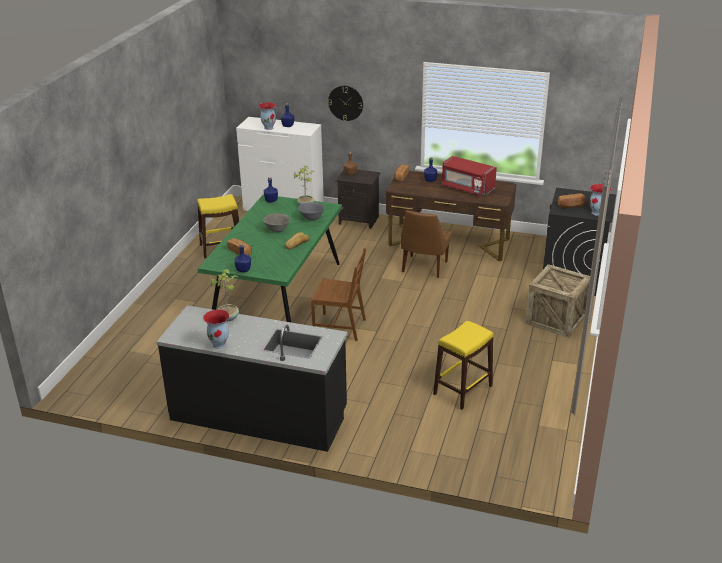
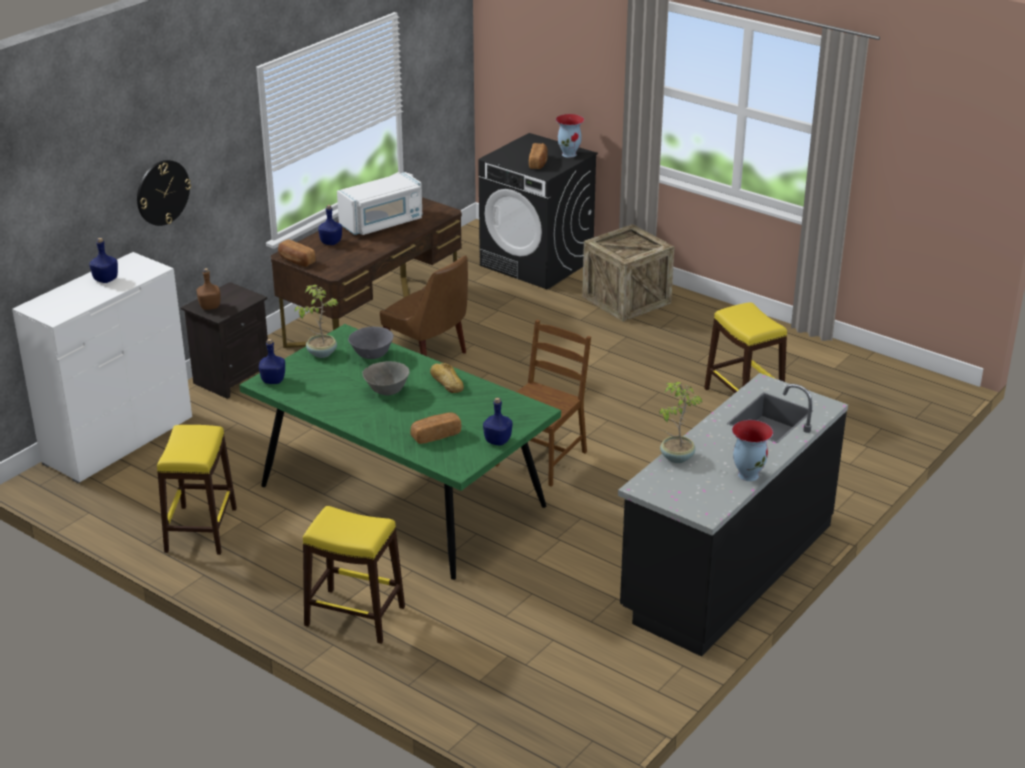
camera: 70 degrees left, 0 degrees up
vase [258,102,277,130] -> none
red microwave [442,156,497,195] -> white microwave [337,172,423,235]
none -> yellow stool [303,506,405,644]

